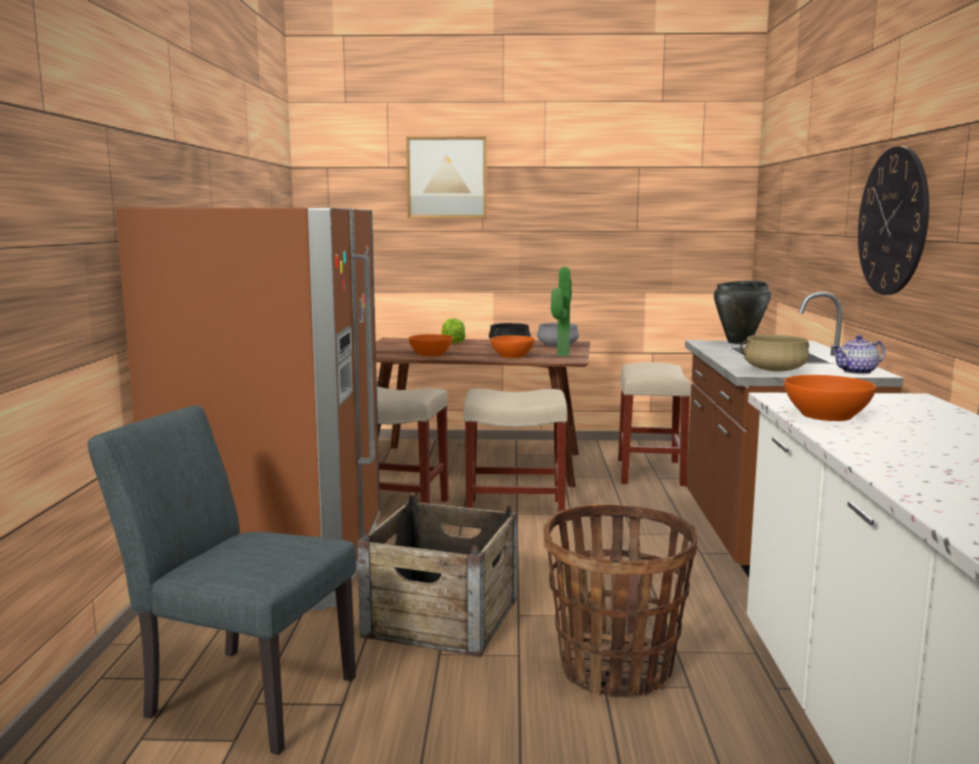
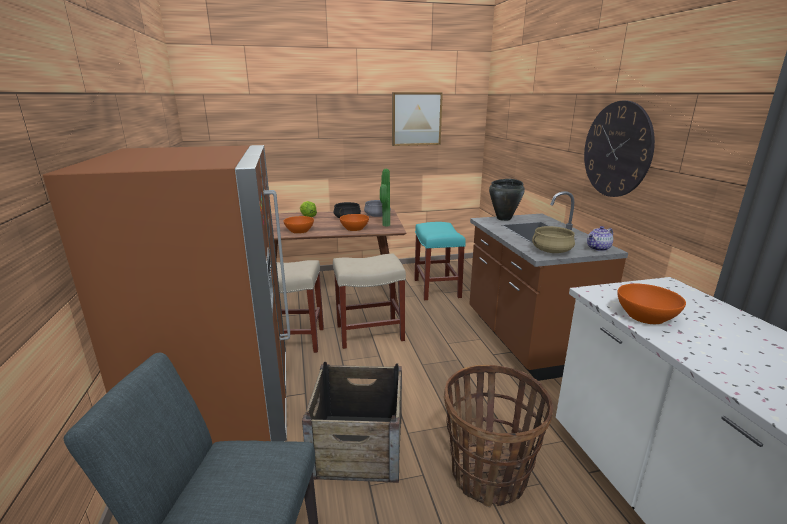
camera: 15 degrees left, 10 degrees up
picture [406,136,487,218] -> picture moved to [392,92,443,146]
beige stool [618,362,691,486] -> turquoise stool [414,222,466,300]

